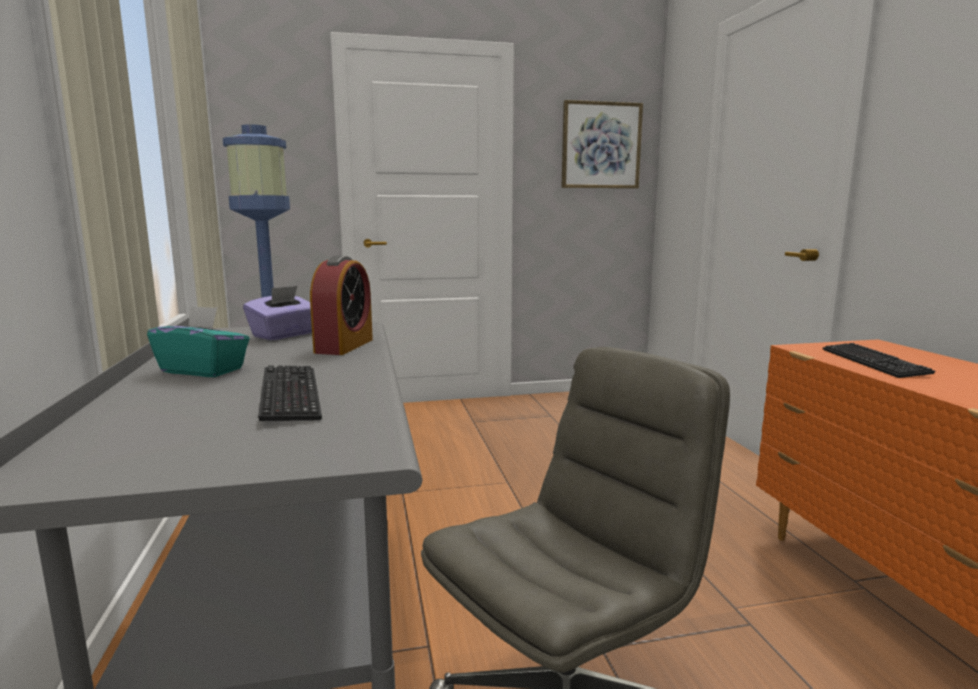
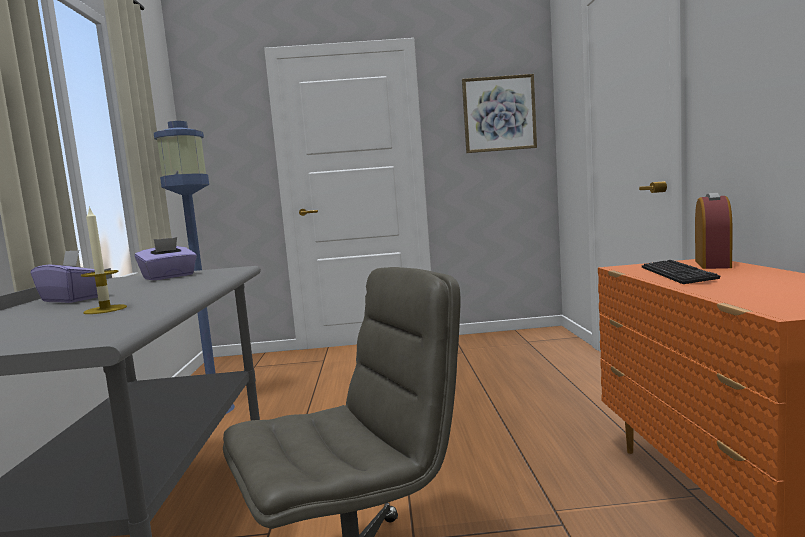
camera: 10 degrees right, 5 degrees down
turquoise tissue box [147,306,250,377] -> purple tissue box [31,250,98,303]
keyboard [258,365,322,421] -> candle [81,206,127,314]
alarm clock [310,255,373,355] -> alarm clock moved to [695,193,732,269]

